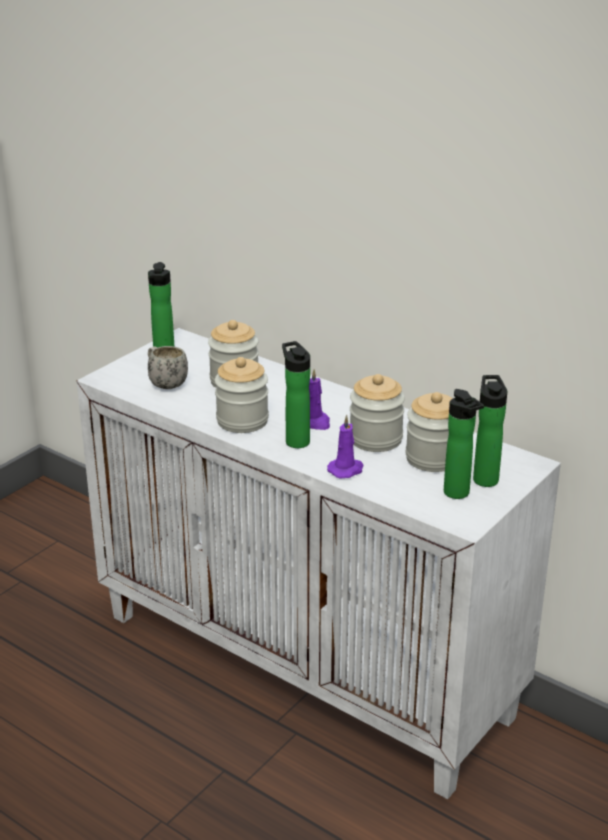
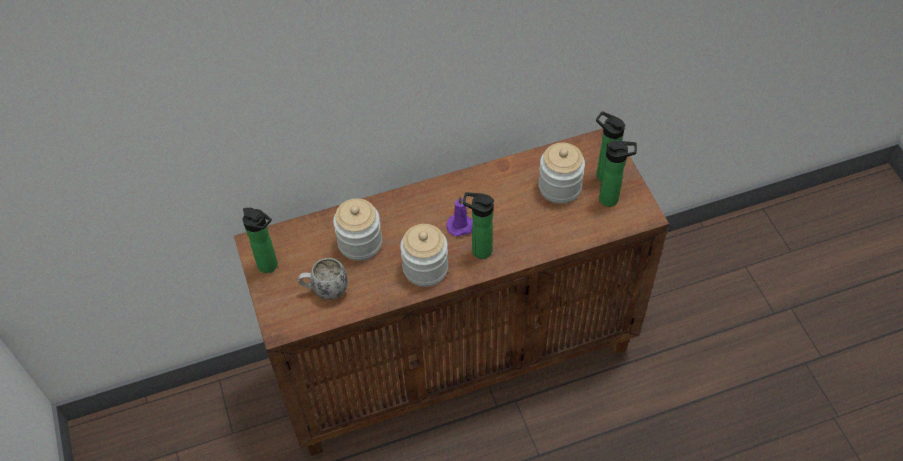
camera: 55 degrees left, 25 degrees up
white cabinet [77,328,561,799] -> brown cabinet [234,128,669,456]
purple candle [327,415,364,479] -> none
jar [350,374,405,452] -> none

